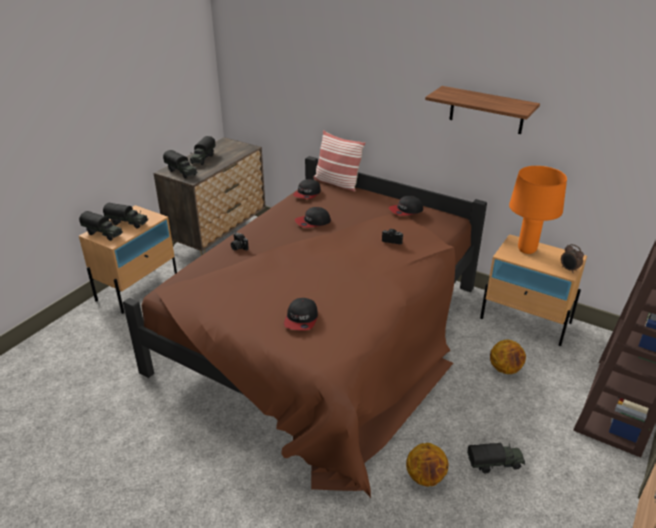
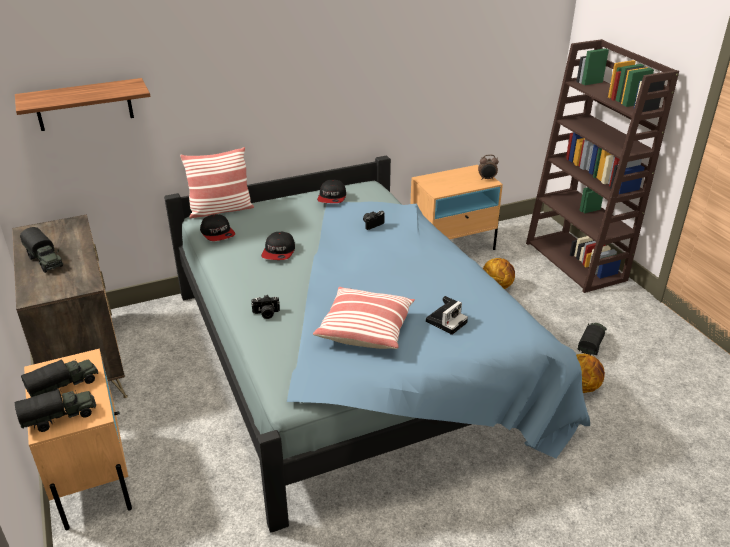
camera: 55 degrees left, 0 degrees up
brown bed [123,156,487,498] -> blue bed [164,155,590,533]
toy truck [163,150,197,179] -> none
cap [284,298,318,331] -> camera [426,296,468,335]
shelf [425,86,540,134] -> shelf moved to [15,78,150,131]
orange table lamp [509,166,567,254] -> none
none -> pillow [313,287,415,349]

